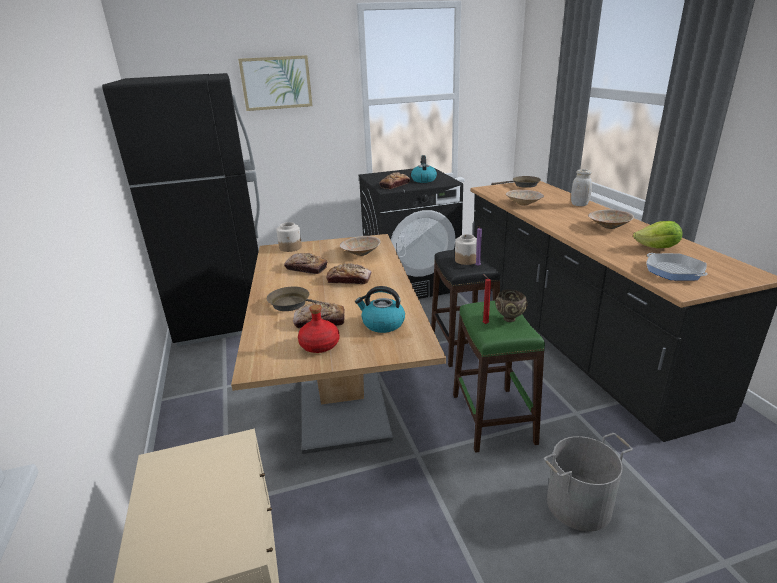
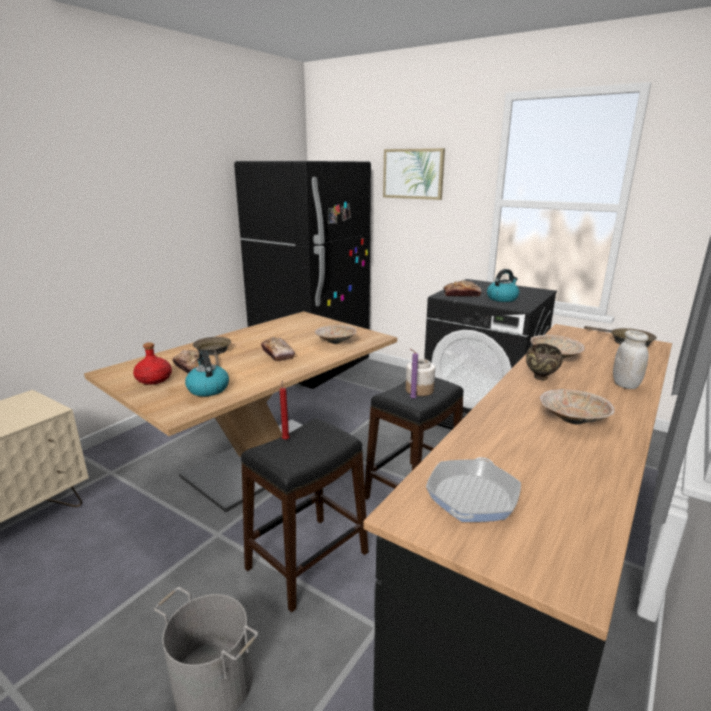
camera: 50 degrees right, 5 degrees down
jar [276,222,302,252] -> none
bread [284,253,327,274] -> none
green stool [453,301,545,453] -> black stool [241,418,368,612]
brown bowl [495,289,527,322] -> brown bowl moved to [526,344,563,380]
lettuce [633,221,683,248] -> none

